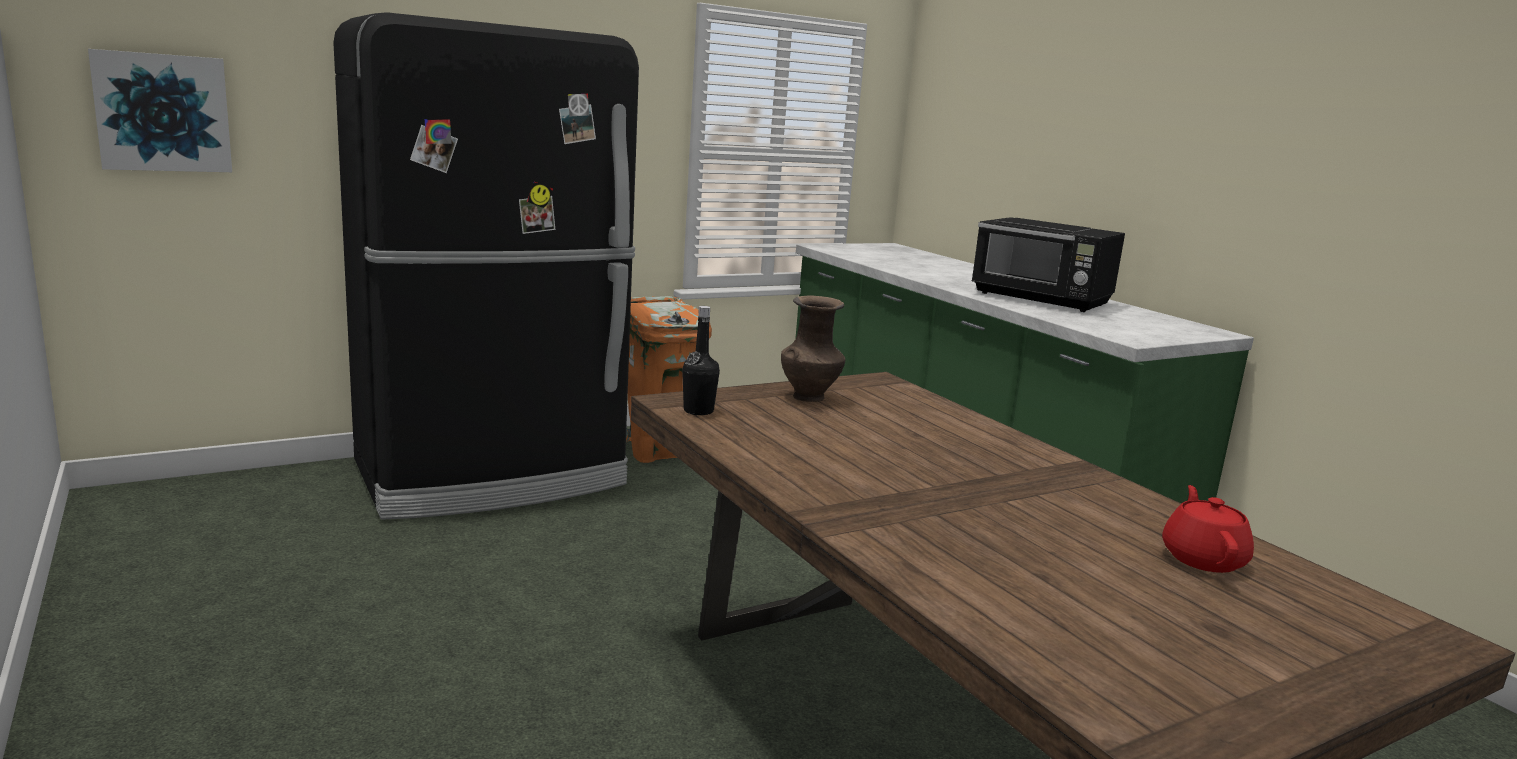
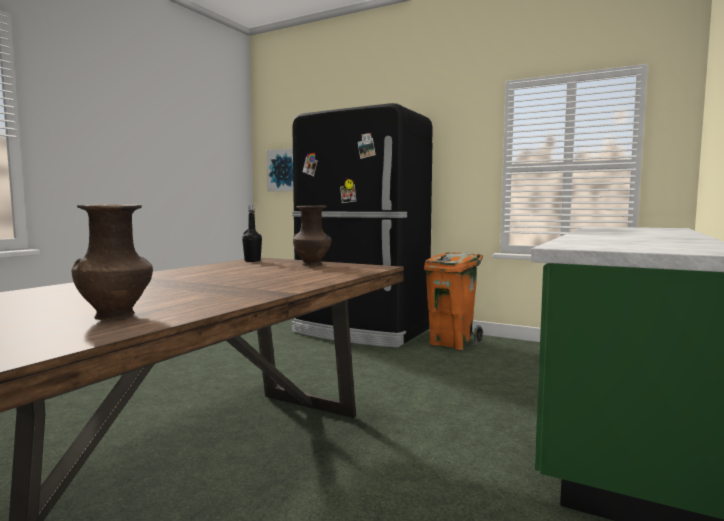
camera: 60 degrees right, 10 degrees down
black microwave [971,217,1125,312] -> none
red teapot [1162,485,1254,573] -> brown vase [72,204,153,320]

